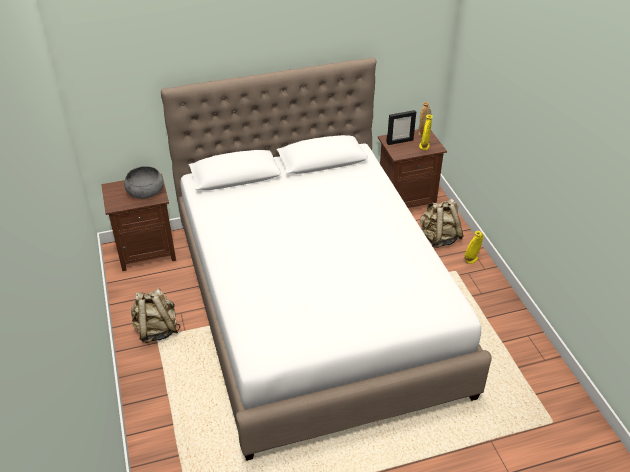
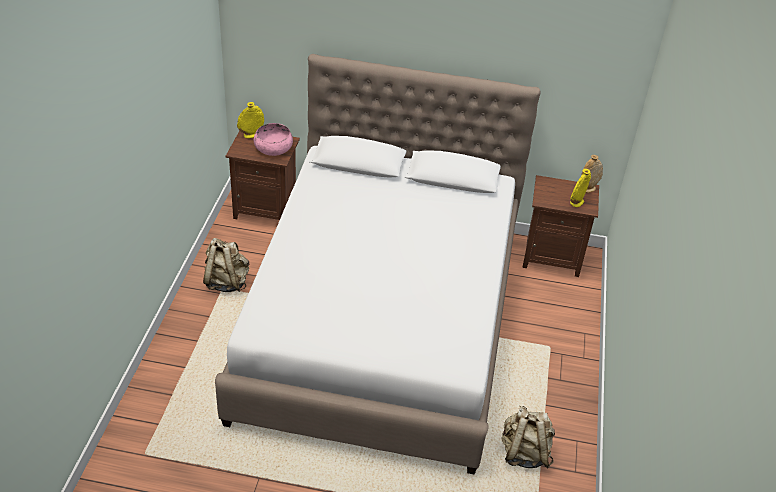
camera: 25 degrees right, 0 degrees up
grey bowl [124,166,164,199] -> pink bowl [254,123,293,156]
picture frame [386,110,416,145] -> none
beige backpack [420,199,463,248] -> beige backpack moved to [501,406,555,468]
yellow vase [464,231,484,264] -> yellow vase moved to [237,102,264,139]

